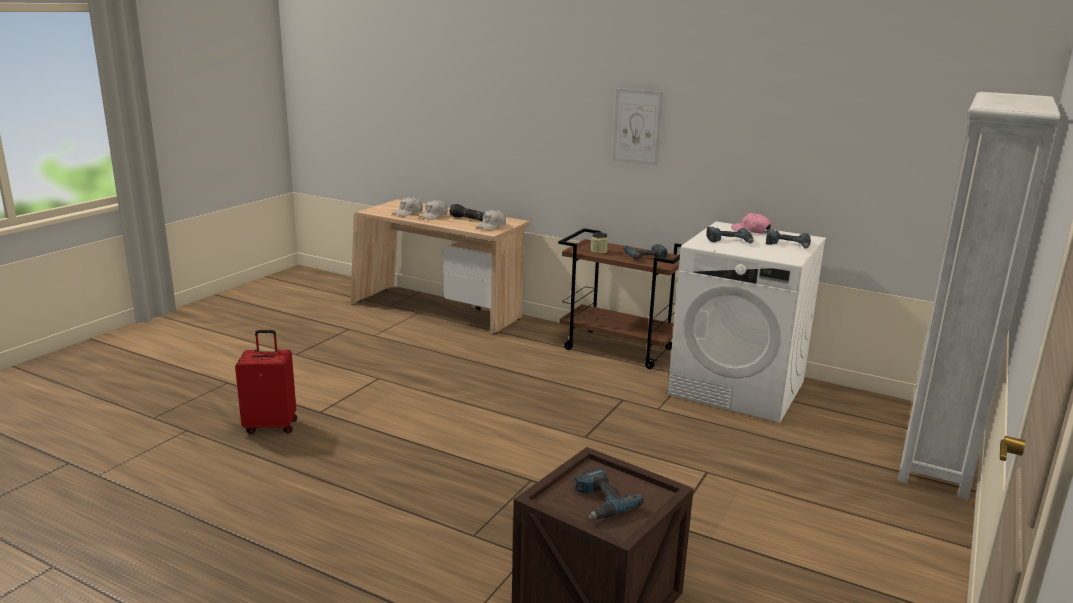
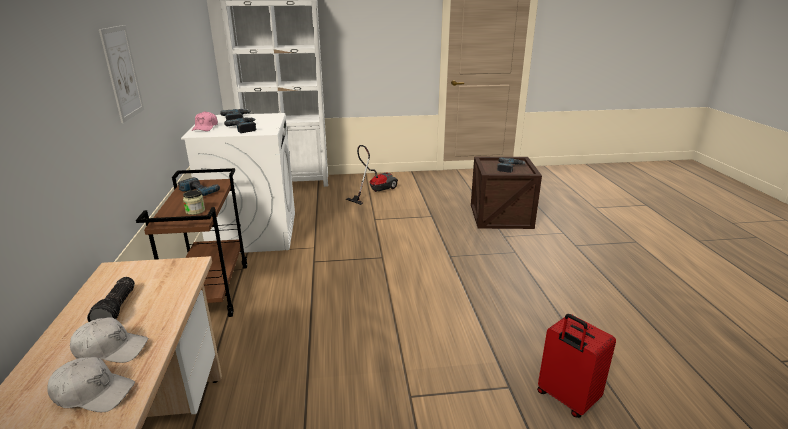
camera: 125 degrees left, 5 degrees up
white cap [476,209,506,231] -> none
none -> vacuum cleaner [346,145,398,205]

